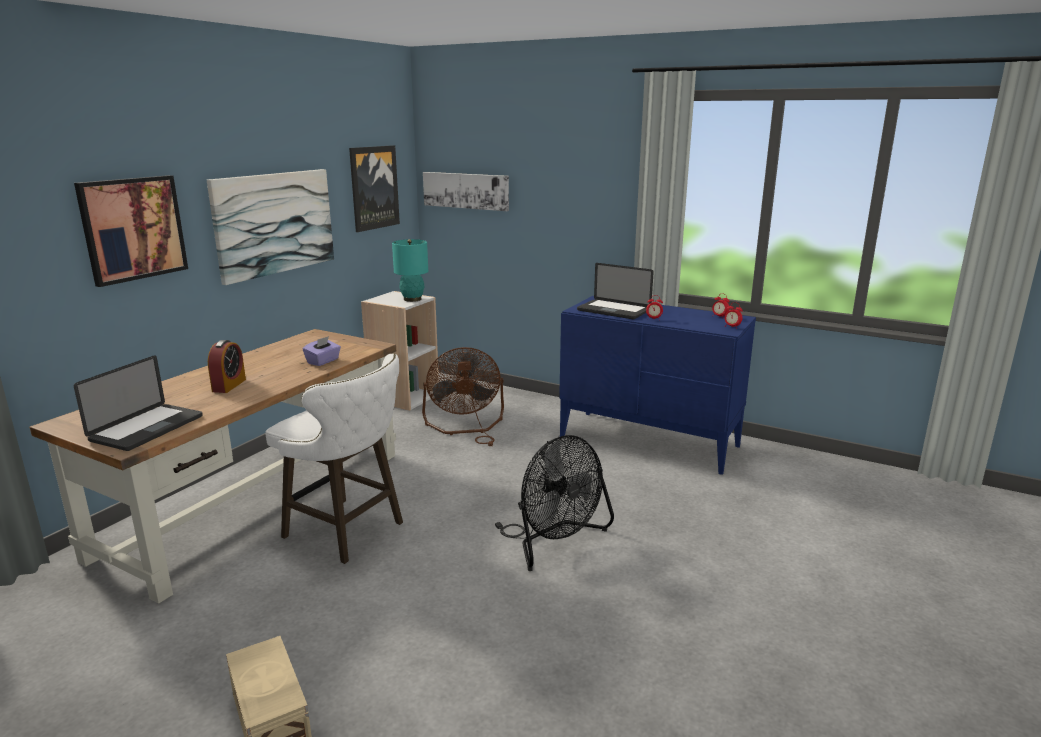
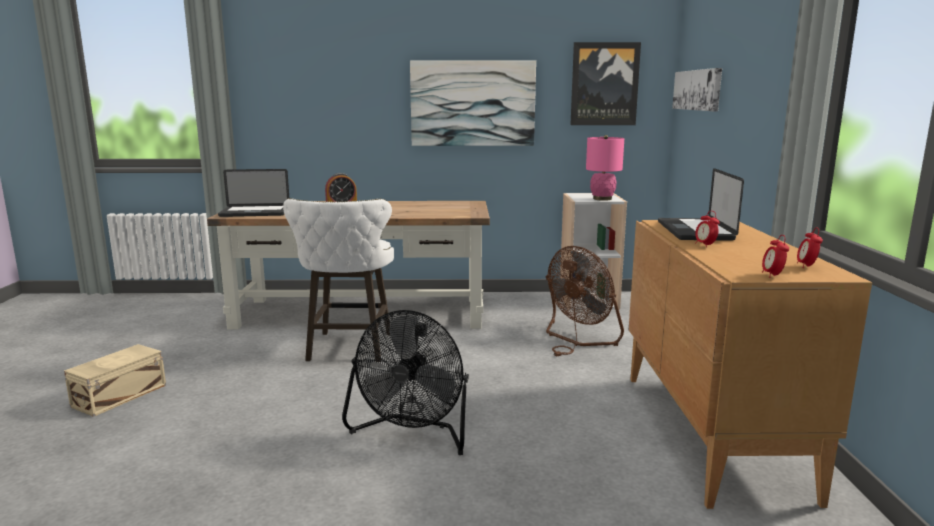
camera: 60 degrees right, 5 degrees down
picture [74,175,188,287] -> none
purple tissue box [303,336,341,366] -> none
turquoise table lamp [392,239,428,302] -> pink table lamp [586,135,624,201]
blue cabinet [559,296,756,475] -> brown cabinet [629,220,872,509]

